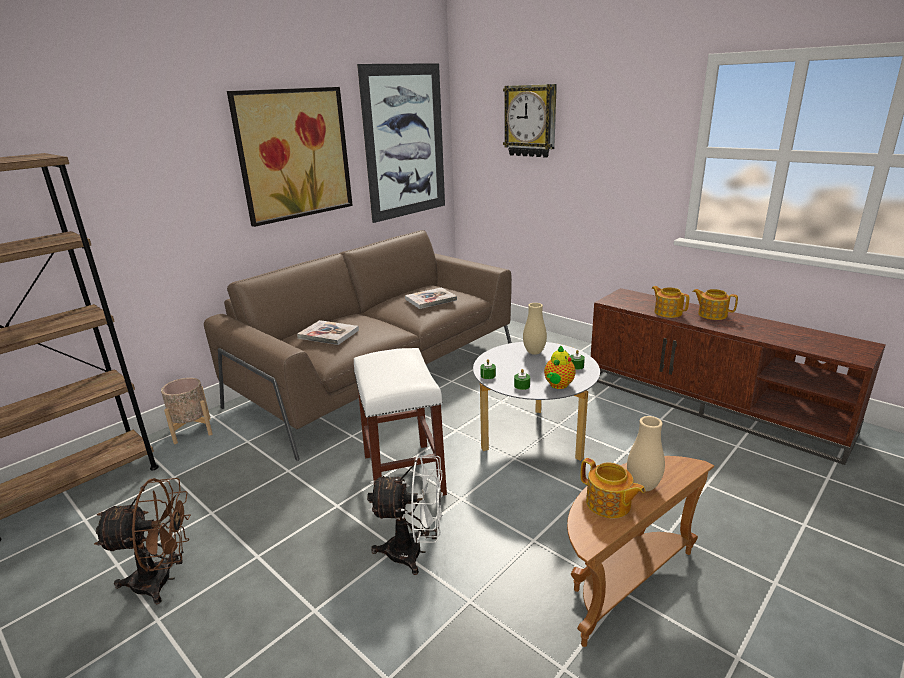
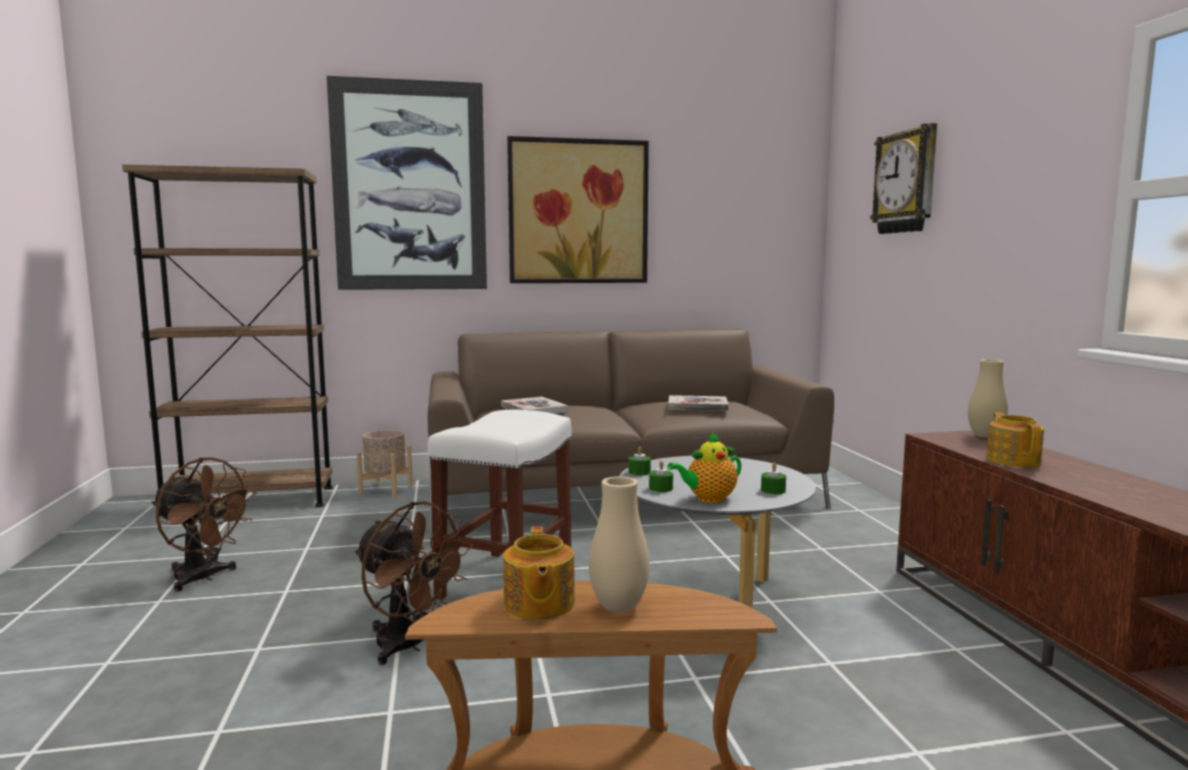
camera: 35 degrees right, 15 degrees down
picture [357,63,445,223] -> picture moved to [327,76,487,290]
white fan [367,454,443,575] -> brown fan [355,502,473,665]
beige vase [523,303,547,355] -> beige vase moved to [968,359,1008,438]
teapot [692,289,738,320] -> none

